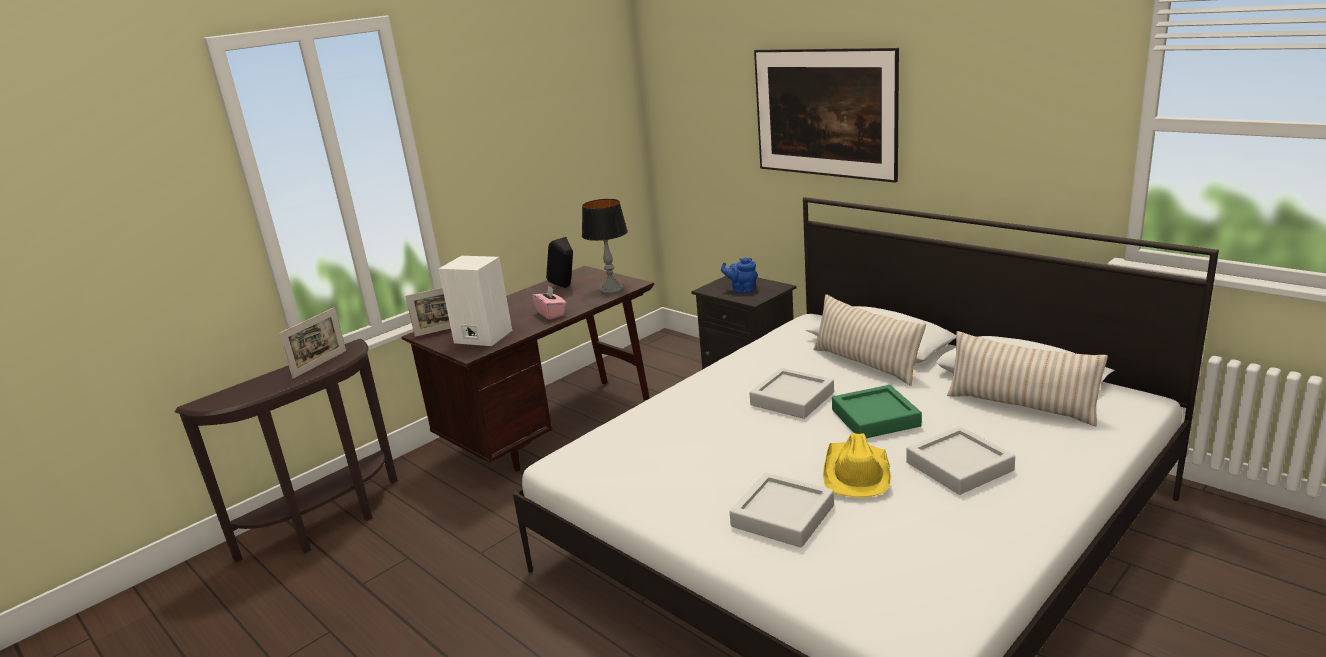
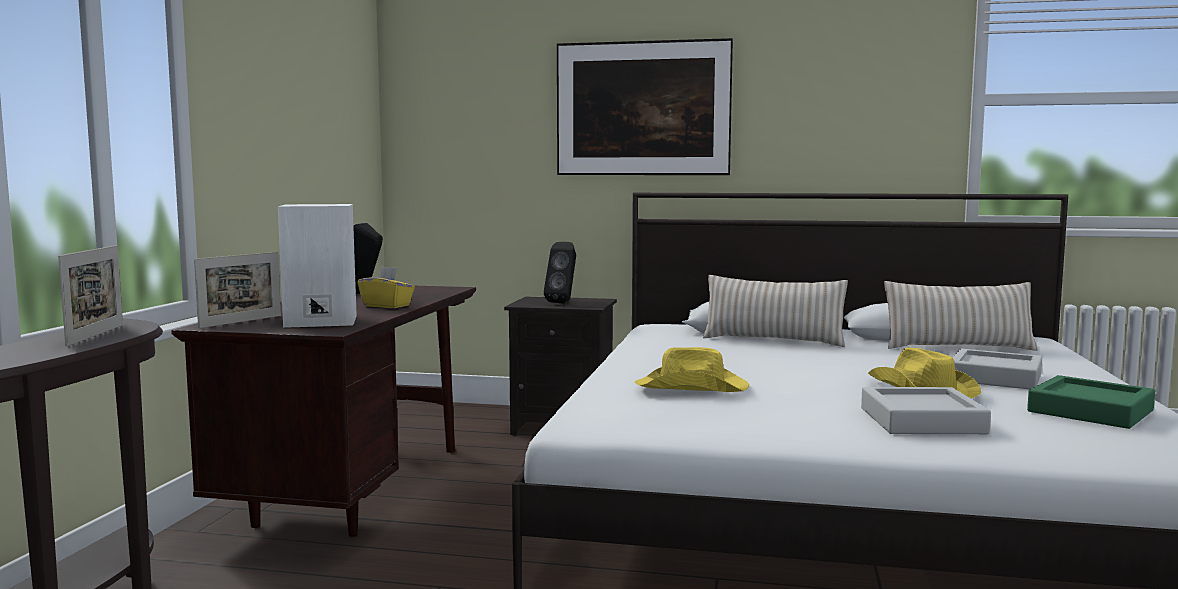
camera: 35 degrees left, 15 degrees down
pink tissue box [532,285,566,320] -> yellow tissue box [357,267,415,308]
table lamp [582,199,628,294] -> none
blue teapot [721,258,758,293] -> black speaker [544,242,576,304]
grey tray [750,368,834,419] -> none
green tray [832,385,922,438] -> green tray moved to [1027,375,1155,429]
none -> yellow hat [635,347,749,392]

